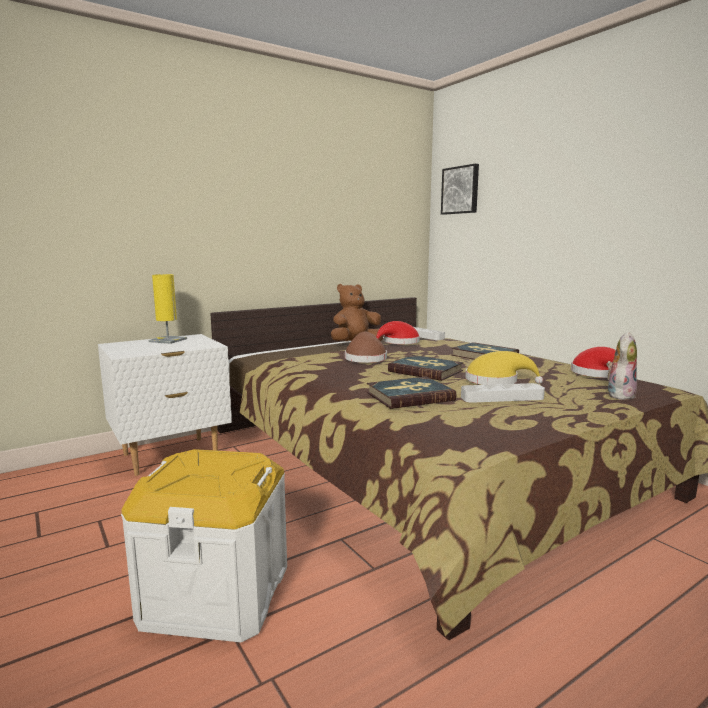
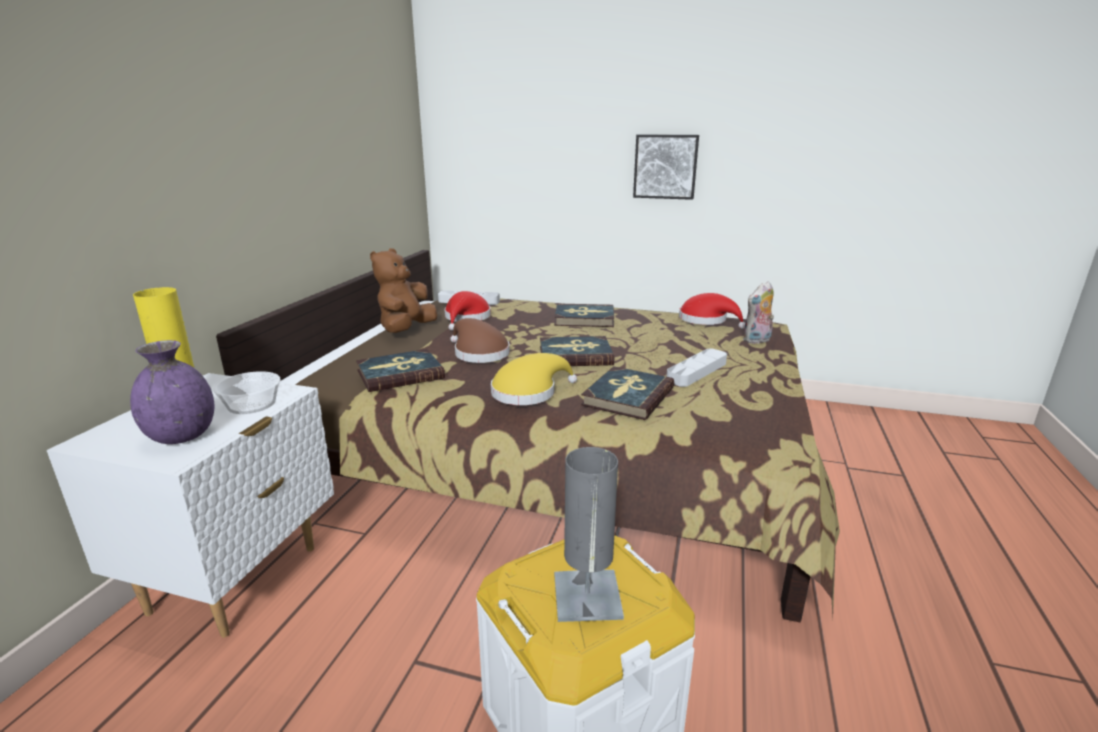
camera: 40 degrees left, 10 degrees up
picture [441,164,479,215] -> picture moved to [633,135,699,200]
yellow hat [465,351,543,385] -> yellow hat moved to [491,353,577,405]
plush toy [606,332,637,400] -> plush toy turned 120 degrees counterclockwise [743,281,774,344]
none -> purple vase [130,340,214,444]
none -> bowl [213,371,281,414]
none -> book [356,349,445,392]
none -> grey table lamp [554,447,624,622]

